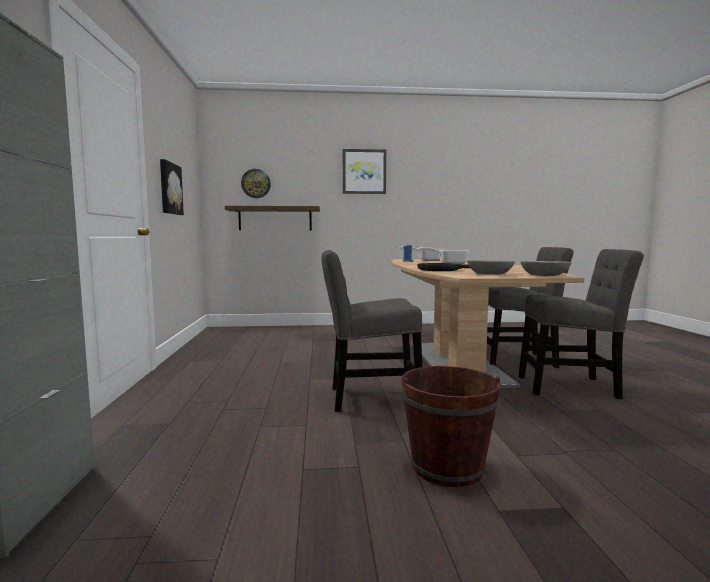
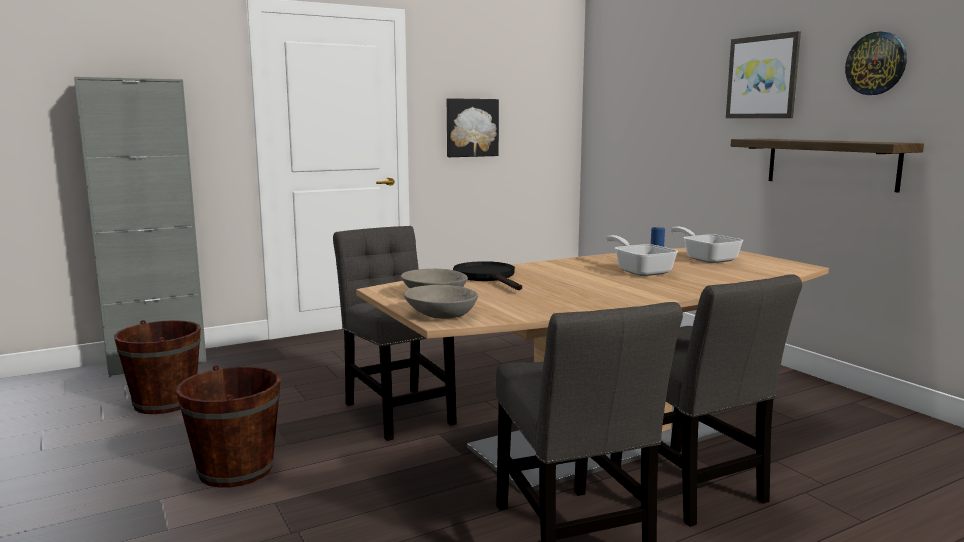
camera: 65 degrees right, 5 degrees up
shelf [225,206,320,230] -> shelf moved to [731,139,924,193]
wall clock [241,169,271,198] -> wall clock moved to [845,32,907,95]
none -> brown bucket [114,320,201,414]

